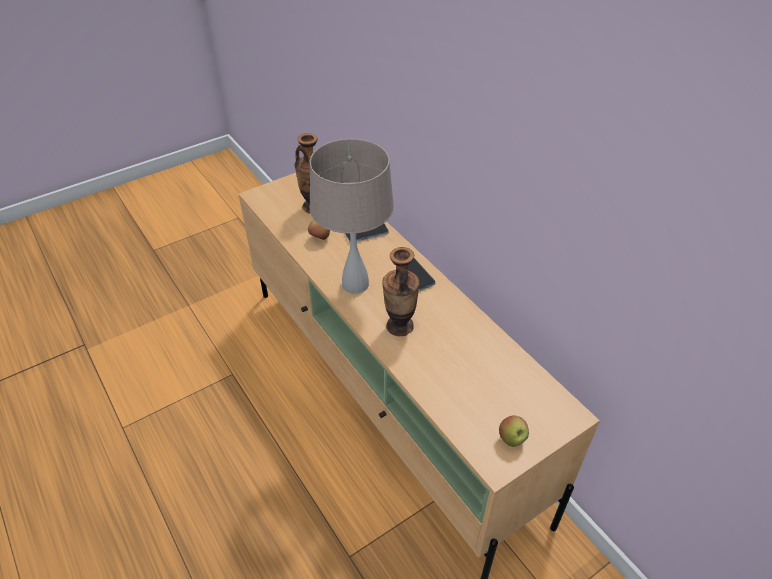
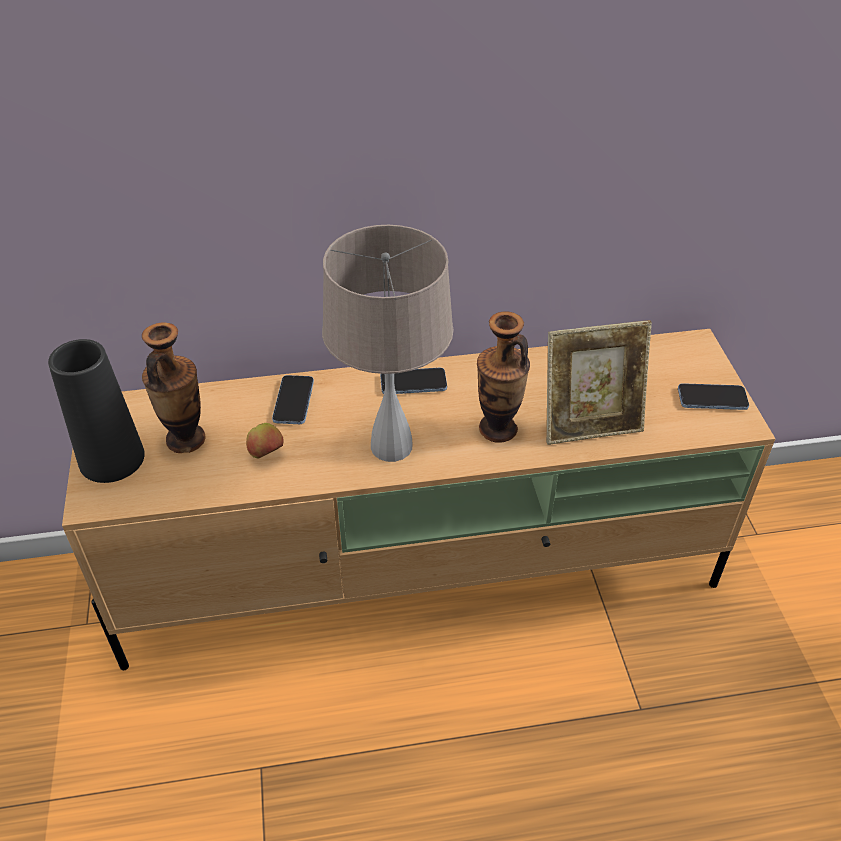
camera: 65 degrees left, 0 degrees up
apple [499,415,529,447] -> phone [678,383,749,410]
none -> black vase [48,339,145,483]
none -> picture frame [546,320,652,445]

